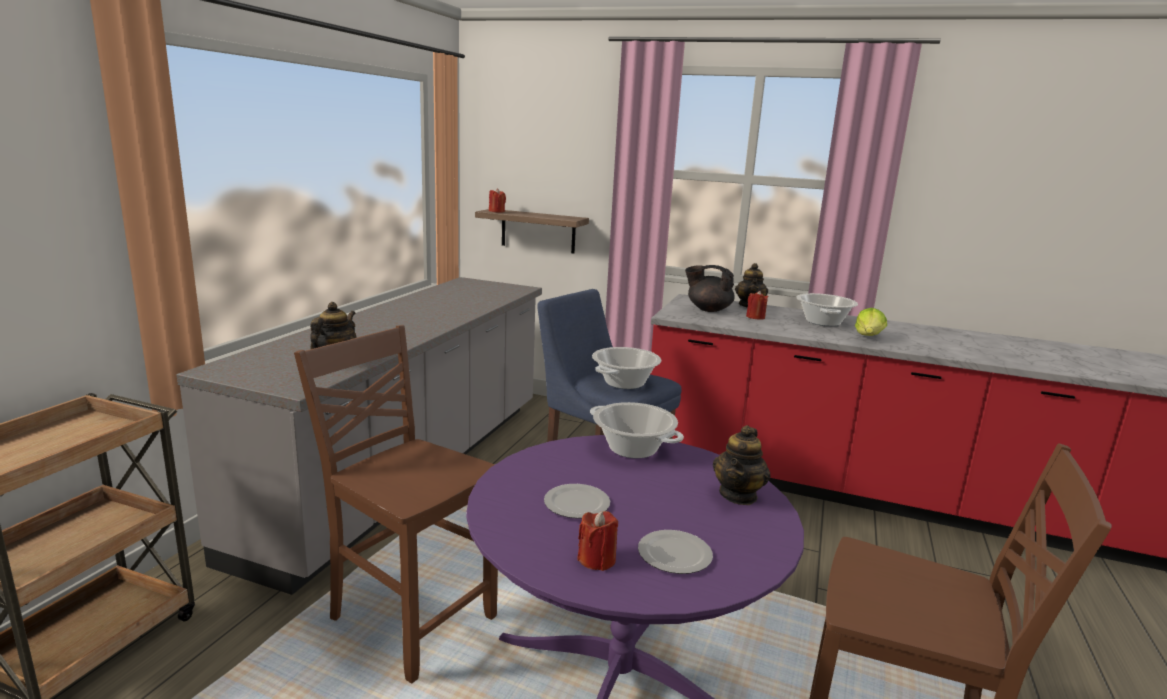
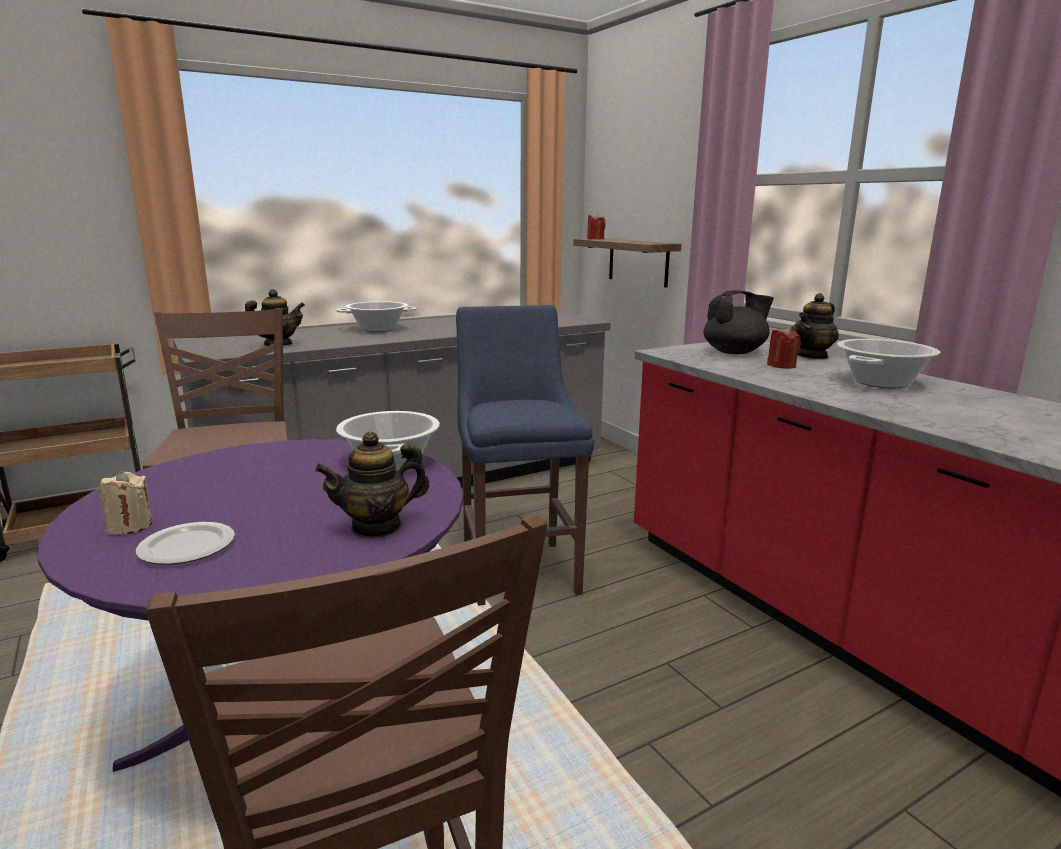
camera: 40 degrees right, 0 degrees up
plate [544,484,610,519] -> none
red candle [577,511,618,571] -> beige candle [98,470,152,535]
cooking pot [592,347,661,389] -> cooking pot moved to [336,301,417,332]
black teapot [685,265,735,312] -> black teapot turned 105 degrees clockwise [704,290,774,354]
lettuce [855,308,887,336] -> none

